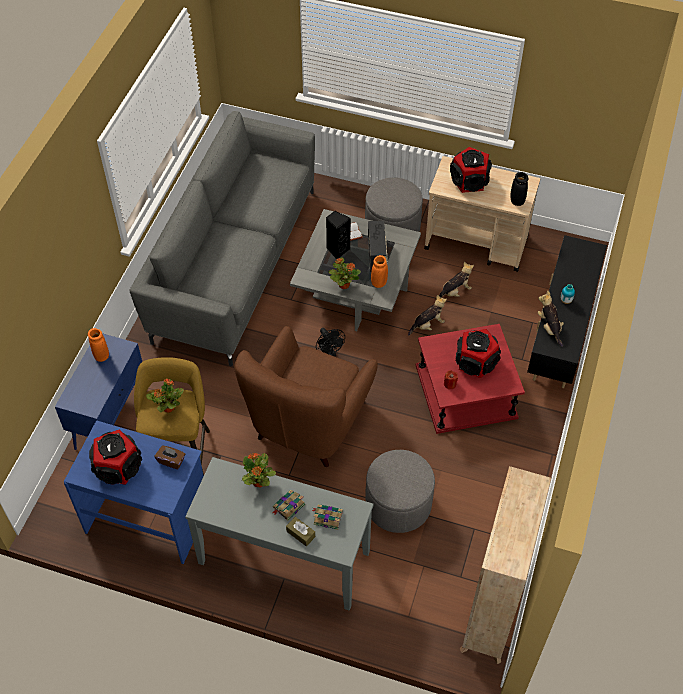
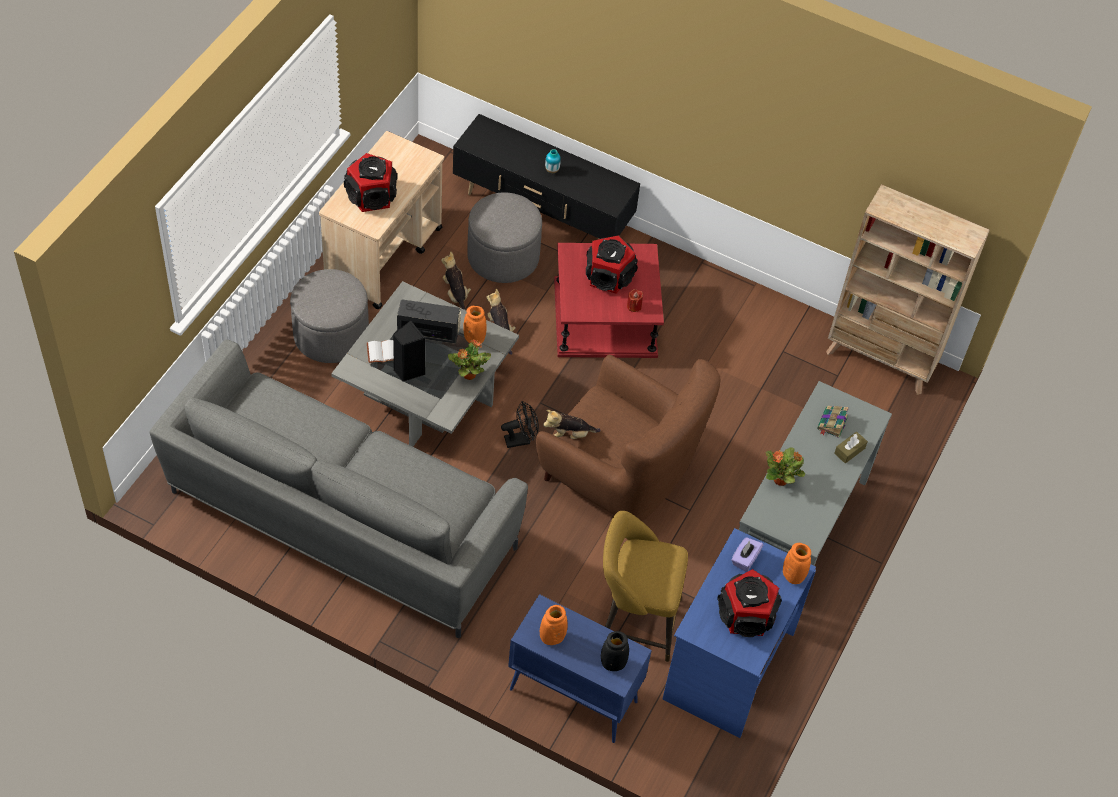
camera: 85 degrees left, 0 degrees up
potted plant [146,379,184,413] -> none
brown tissue box [155,445,185,470] -> purple tissue box [731,537,763,572]
book [273,490,306,521] -> none
grey ottoman [365,450,435,533] -> grey ottoman moved to [467,192,542,283]
black vase [510,172,528,206] -> black vase moved to [601,631,629,671]
plush toy [538,291,564,347] -> plush toy moved to [543,410,601,439]
none -> orange vase [783,543,811,584]

